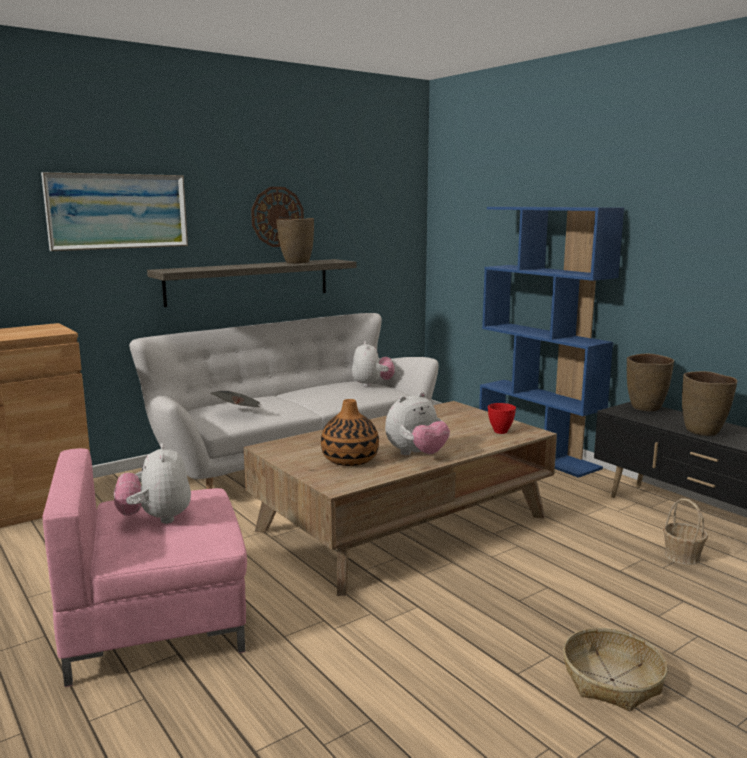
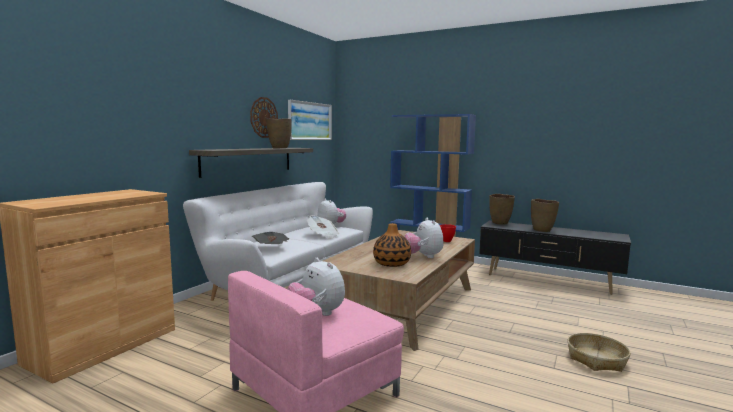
camera: 25 degrees left, 5 degrees down
picture [41,172,188,251] -> picture moved to [288,100,332,140]
plush toy [385,392,450,455] -> plush toy turned 135 degrees clockwise [405,218,444,258]
basket [663,498,708,565] -> none
none -> newspaper [307,215,339,239]

